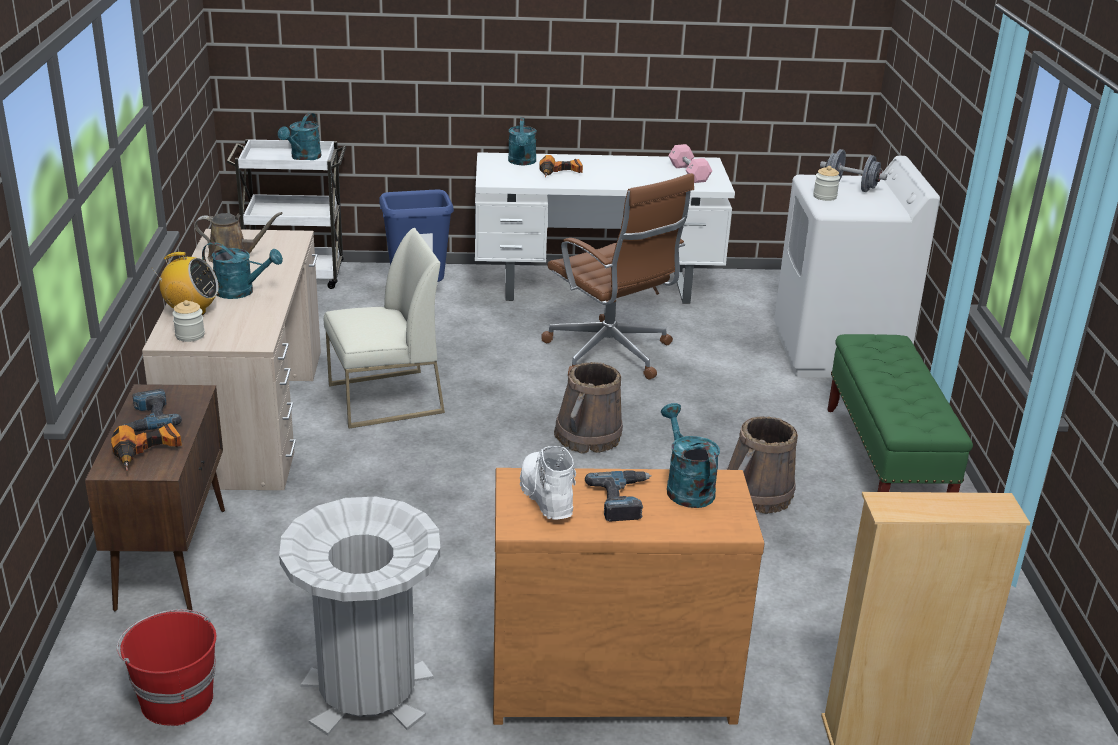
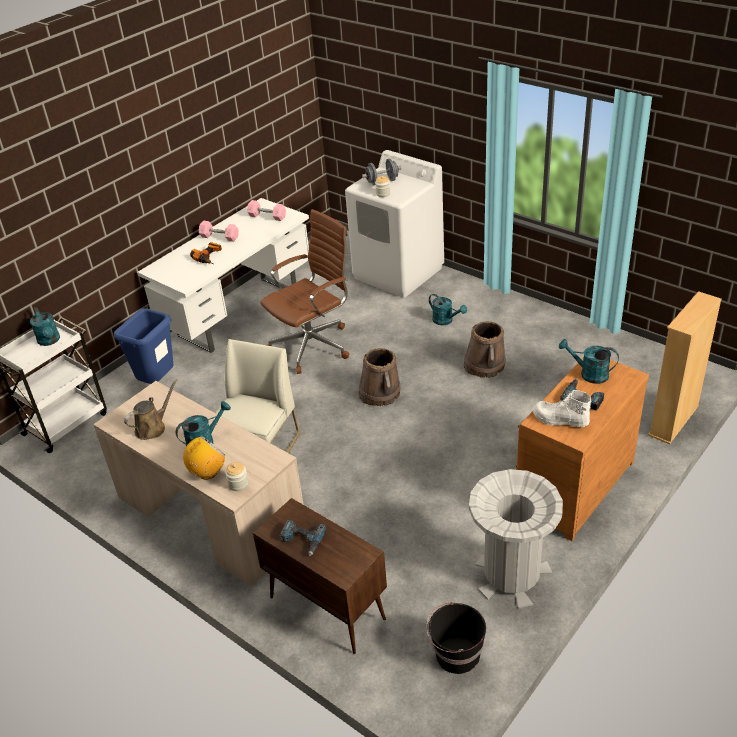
camera: 45 degrees left, 10 degrees up
power drill [111,423,182,471] -> none
red bucket [117,609,216,726] -> black bucket [426,602,486,674]
turquoise watering can [508,117,536,165] -> turquoise watering can moved to [429,294,467,325]
brown office chair [541,173,694,379] -> brown office chair turned 45 degrees counterclockwise [260,209,349,374]
green bench [828,334,973,493] -> none
none -> pink dumbbell [199,221,239,242]

